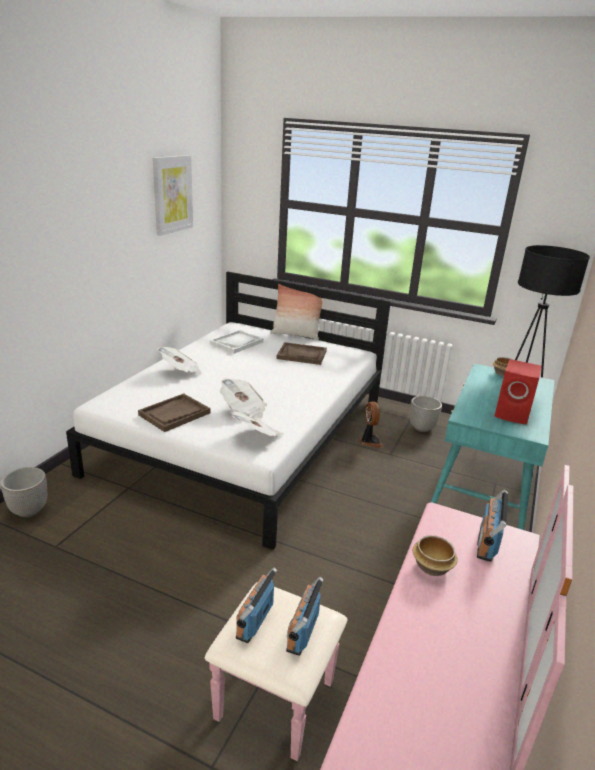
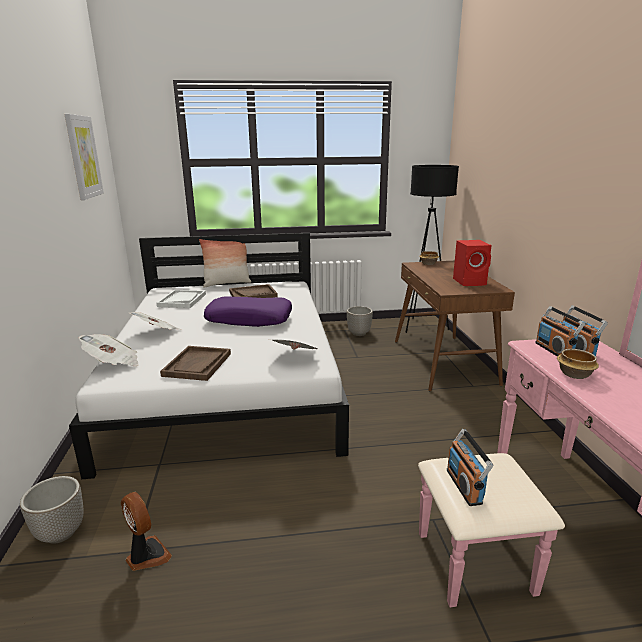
camera: 30 degrees left, 5 degrees down
newspaper [220,378,267,420] -> newspaper moved to [79,334,138,366]
radio [286,577,324,656] -> radio moved to [535,306,585,356]
fan [359,401,383,448] -> fan moved to [121,492,172,571]
turquoise desk [431,363,555,530] -> brown desk [395,261,515,392]
none -> purple pillow [204,296,292,327]

